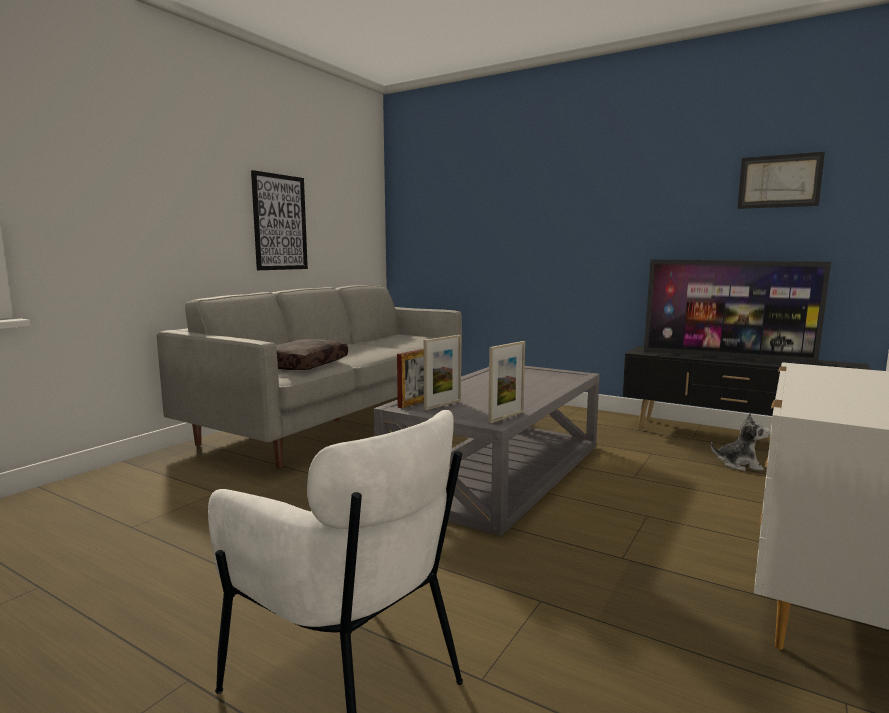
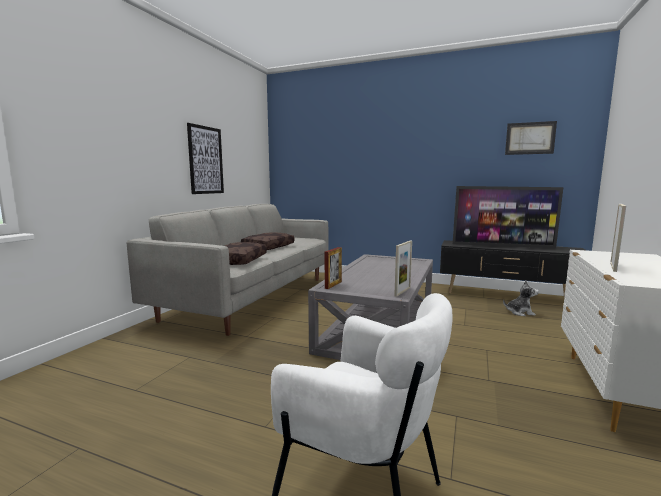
camera: 10 degrees left, 0 degrees up
picture frame [424,335,461,410] -> picture frame moved to [610,204,626,272]
none -> brown pillow [241,232,294,250]

